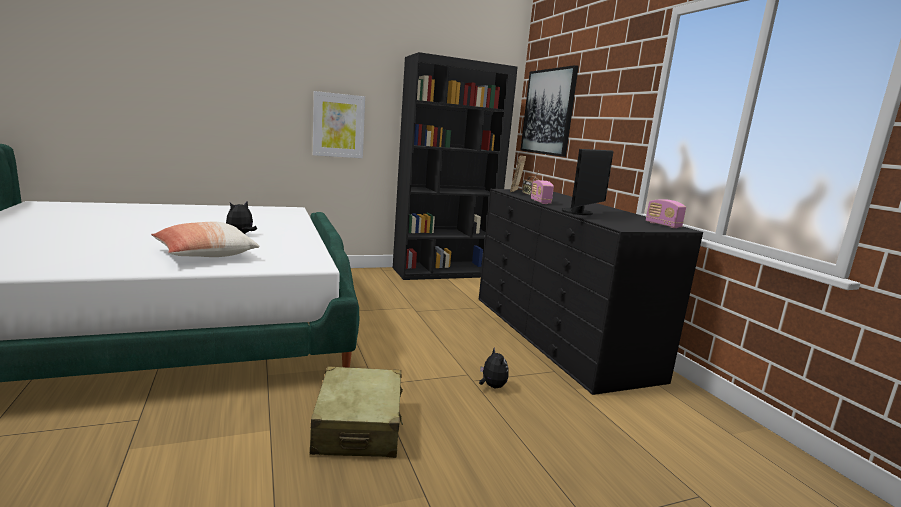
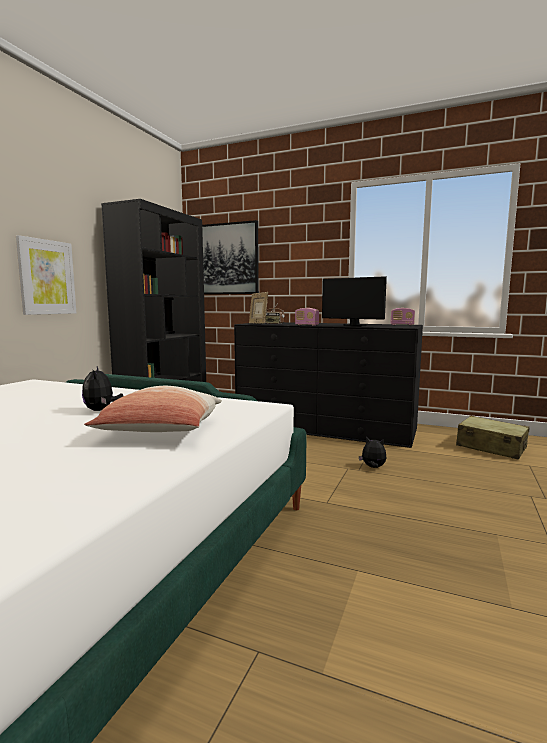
camera: 45 degrees left, 5 degrees down
beige suitcase [310,367,403,458] -> beige suitcase moved to [456,416,530,460]
monitor [561,149,614,215] -> monitor turned 135 degrees clockwise [322,276,387,326]

